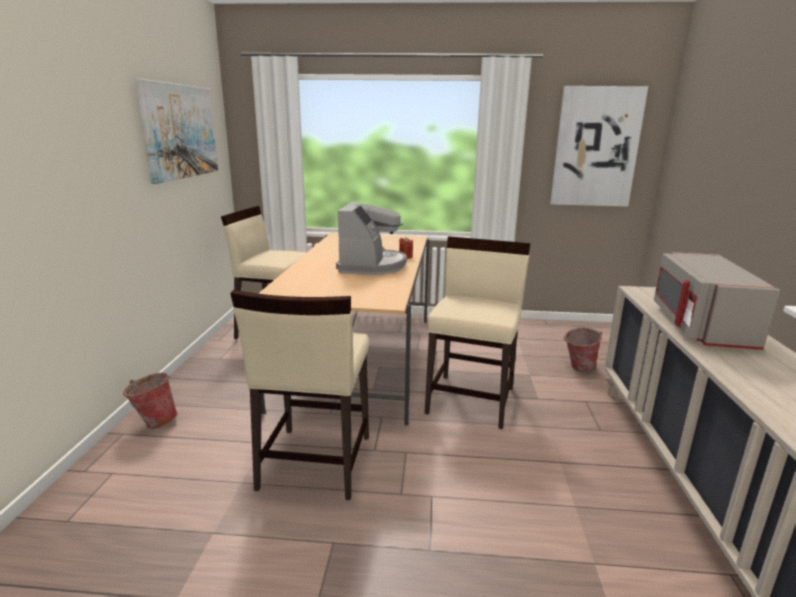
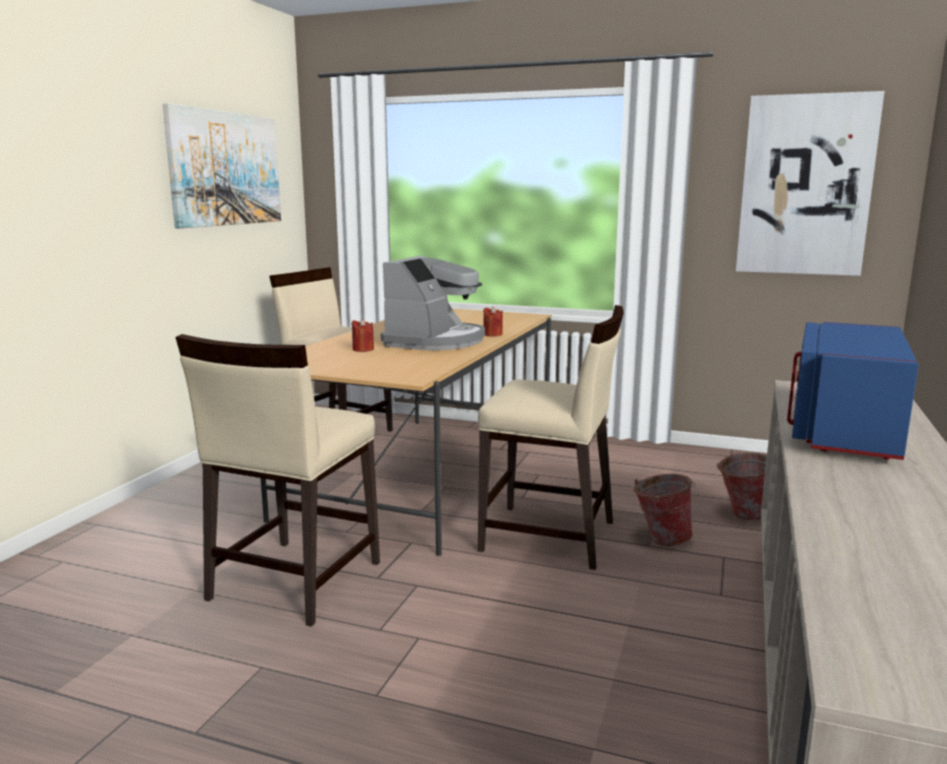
camera: 15 degrees right, 5 degrees down
bucket [123,373,178,429] -> bucket moved to [634,474,695,546]
beige chair [425,236,531,429] -> beige chair turned 75 degrees clockwise [478,305,624,570]
grey microwave [654,252,780,350] -> blue microwave [787,322,919,460]
none -> red candle [351,319,374,352]

